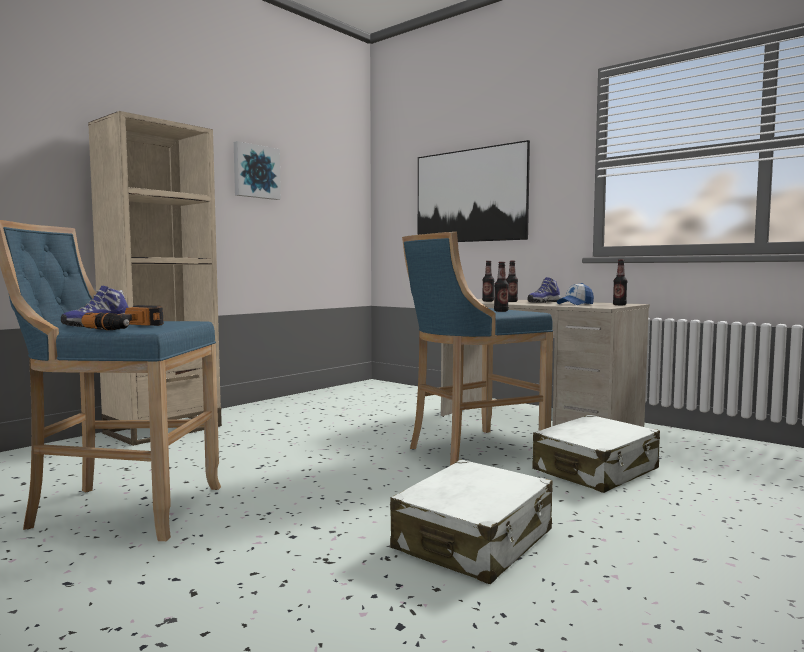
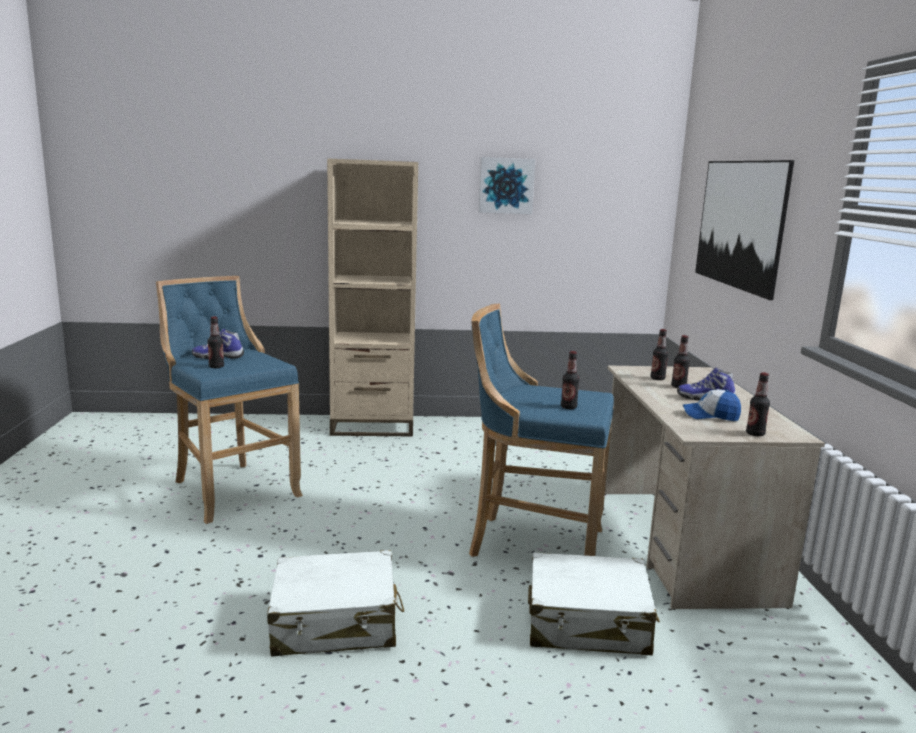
camera: 45 degrees right, 10 degrees up
power drill [82,305,164,330] -> bottle [207,317,224,368]

